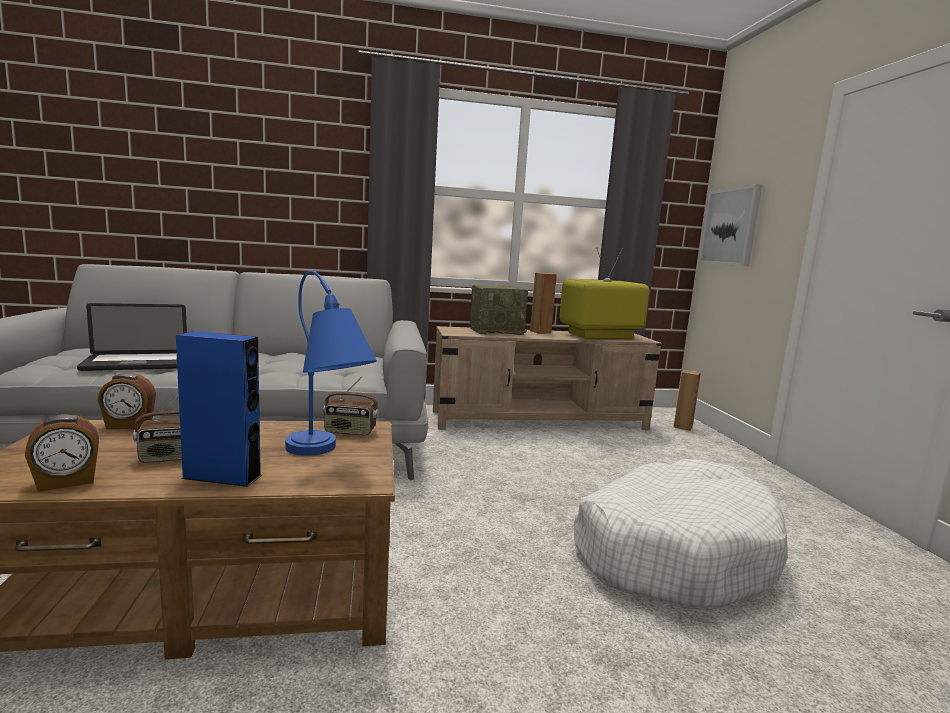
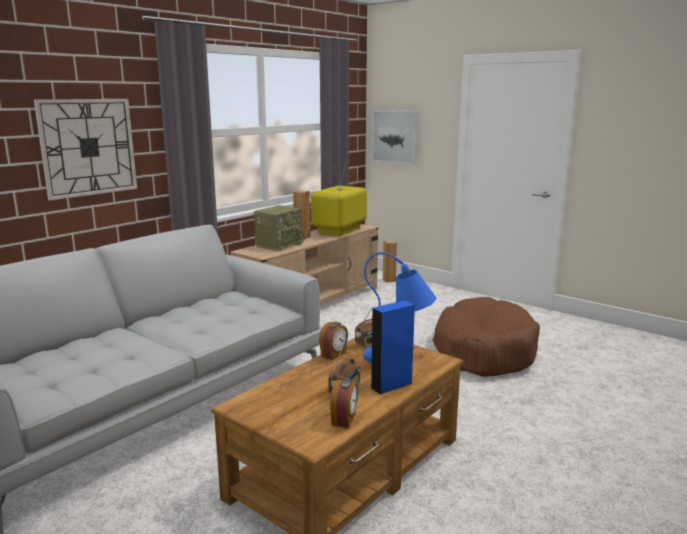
camera: 40 degrees left, 5 degrees up
laptop [77,303,187,371] -> none
alarm clock [98,373,156,429] -> alarm clock moved to [319,322,348,360]
white dog bed [574,459,787,610] -> brown dog bed [433,297,540,377]
none -> wall clock [34,99,137,200]

